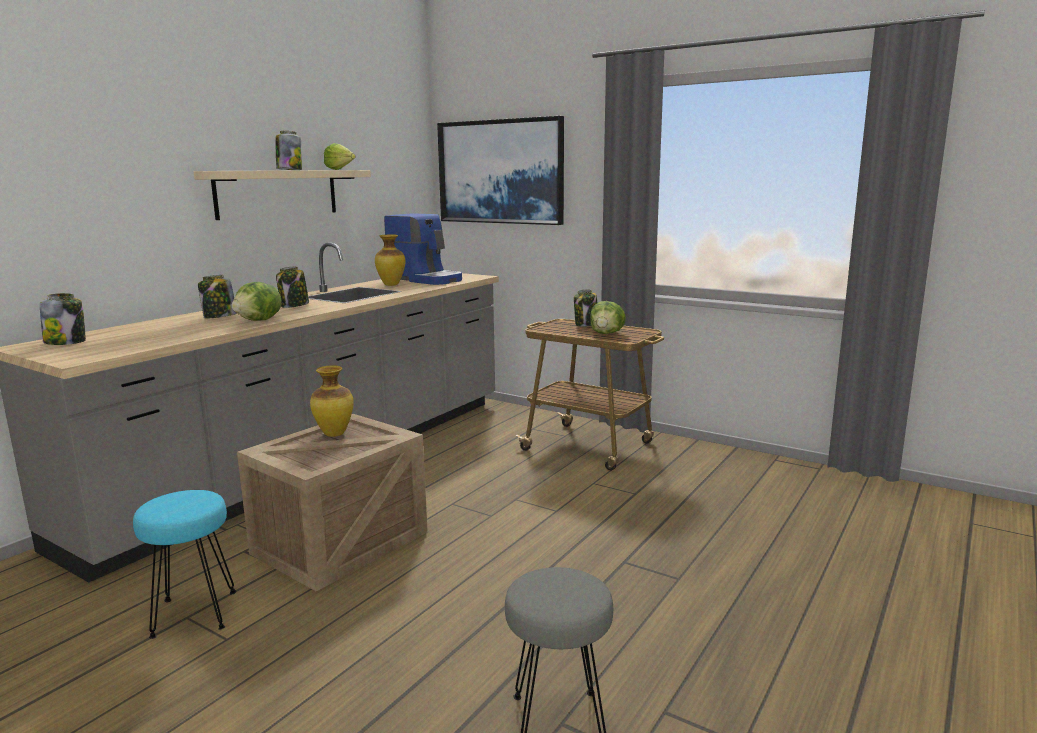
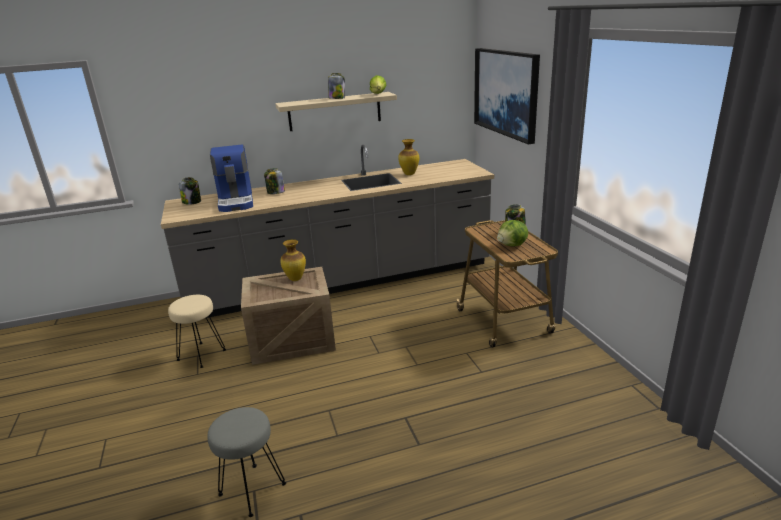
camera: 40 degrees right, 10 degrees up
turquoise stool [133,490,236,639] -> beige stool [168,295,226,368]
lettuce [231,282,282,321] -> none
jar [276,266,309,308] -> none
coffee machine [384,213,462,285] -> coffee machine moved to [210,145,253,212]

